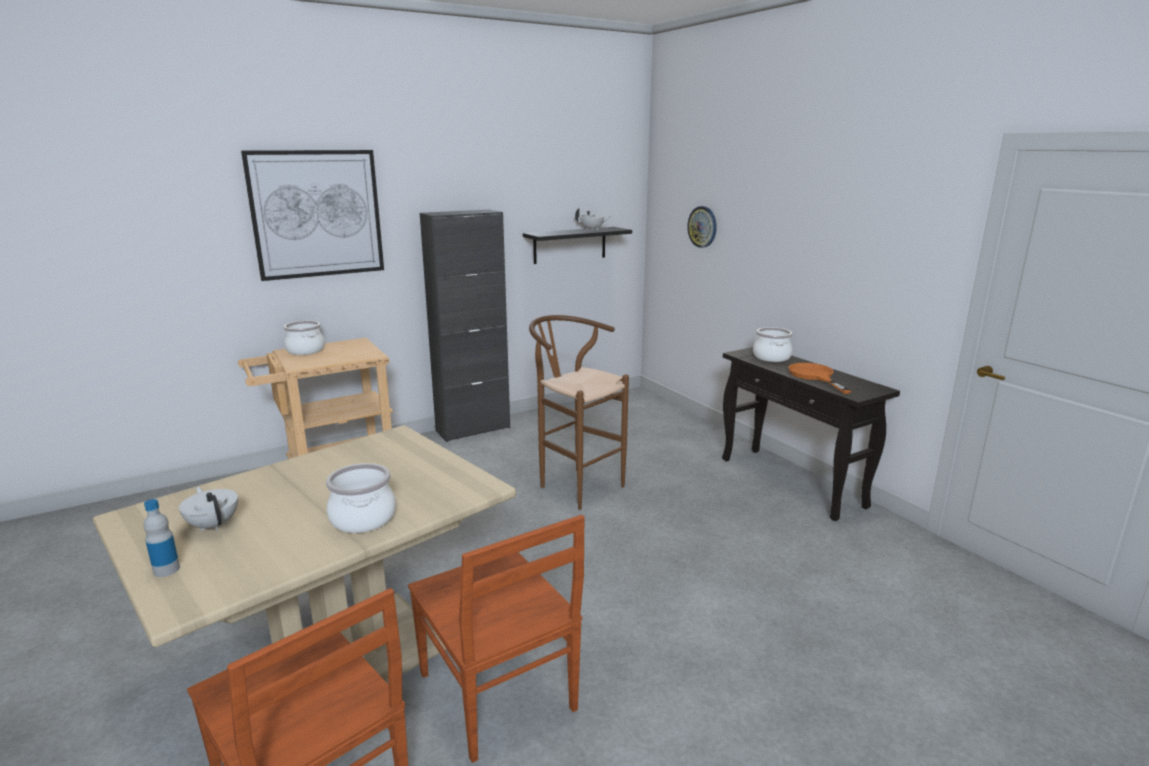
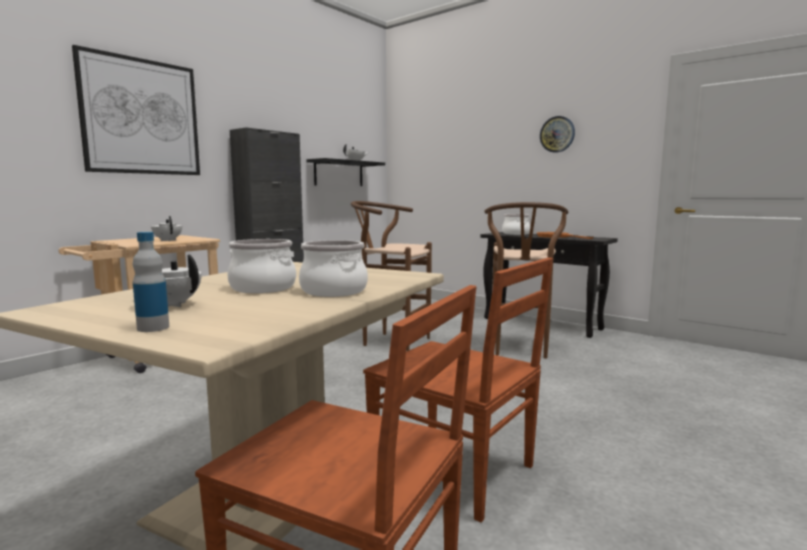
camera: 20 degrees left, 10 degrees down
cooking pot [283,321,325,355] -> cooking pot moved to [227,239,296,293]
wall clock [687,206,717,248] -> wall clock moved to [540,116,575,153]
none -> white teapot [151,216,182,241]
none -> brown stool [484,202,569,359]

